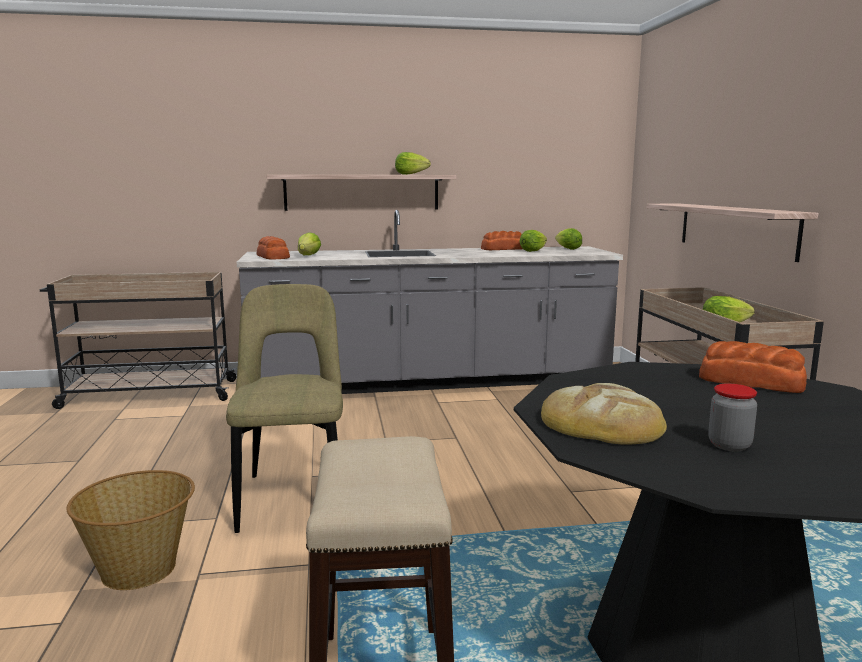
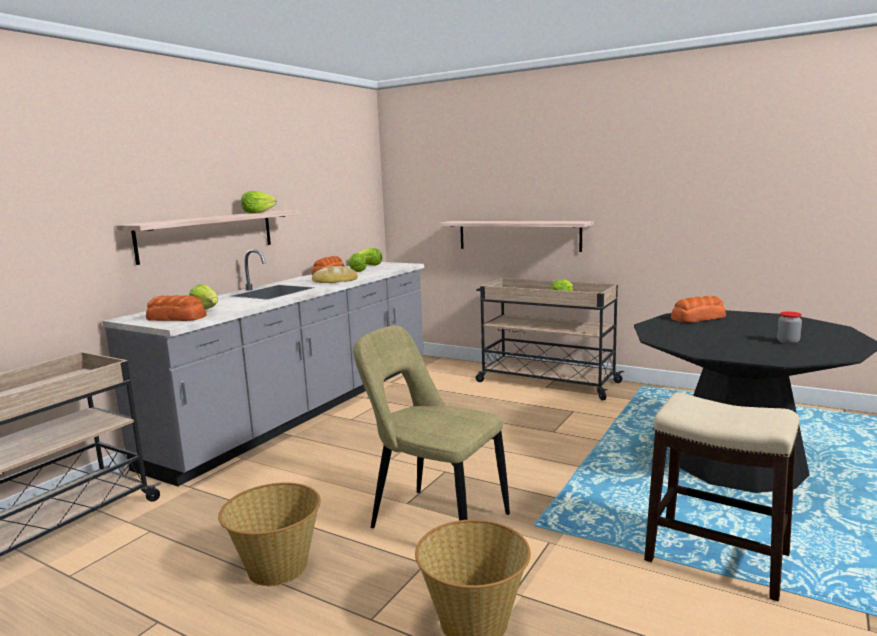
camera: 50 degrees left, 0 degrees up
bread [541,383,667,445] -> bread moved to [312,266,358,283]
none -> basket [218,483,321,586]

